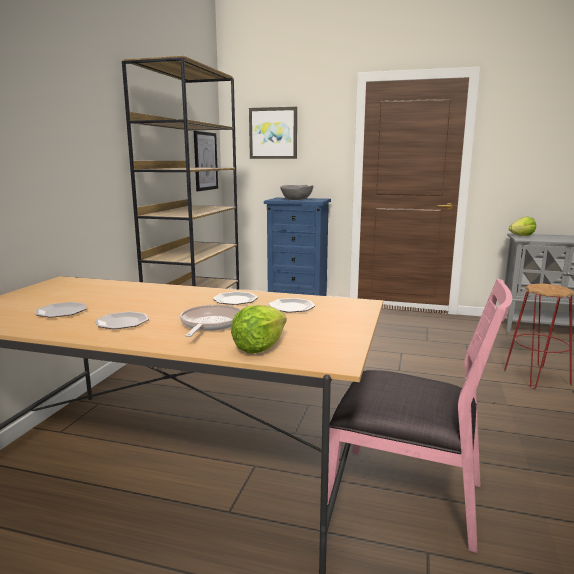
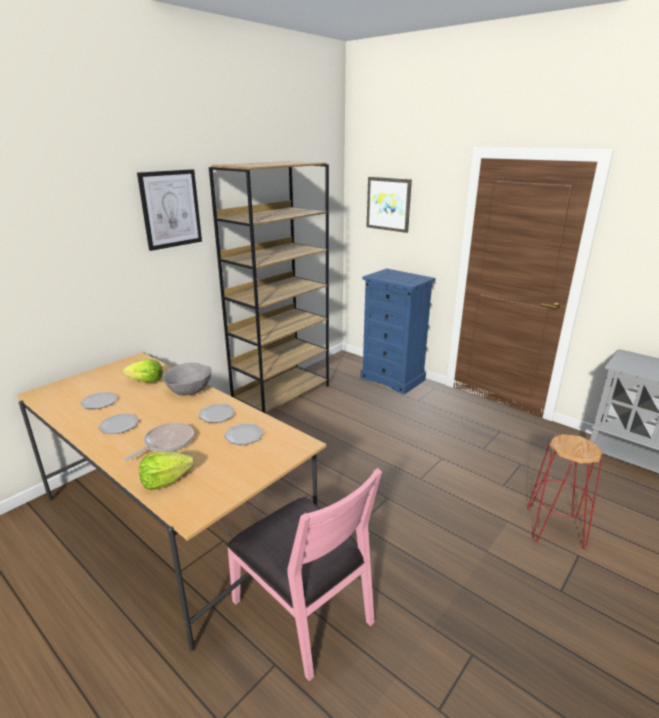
camera: 25 degrees right, 10 degrees up
picture [194,131,218,191] -> picture moved to [137,169,202,251]
grey bowl [280,185,314,200] -> grey bowl moved to [163,363,211,395]
lettuce [509,217,536,236] -> lettuce moved to [123,359,163,383]

